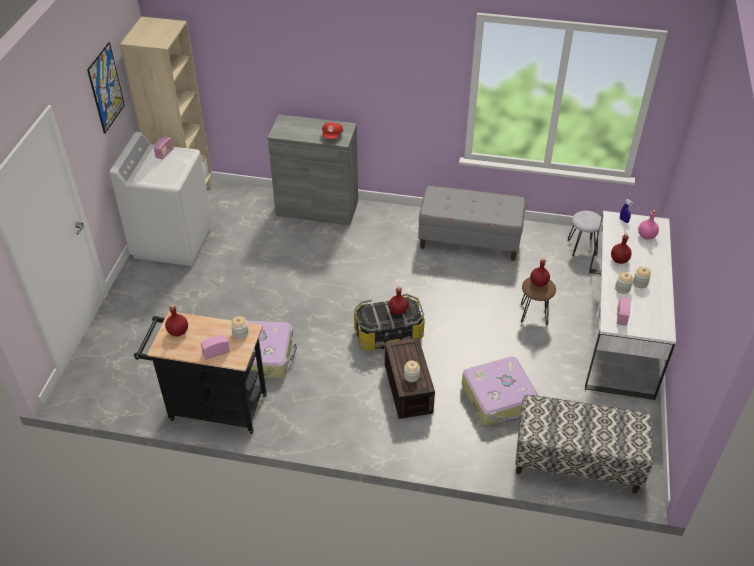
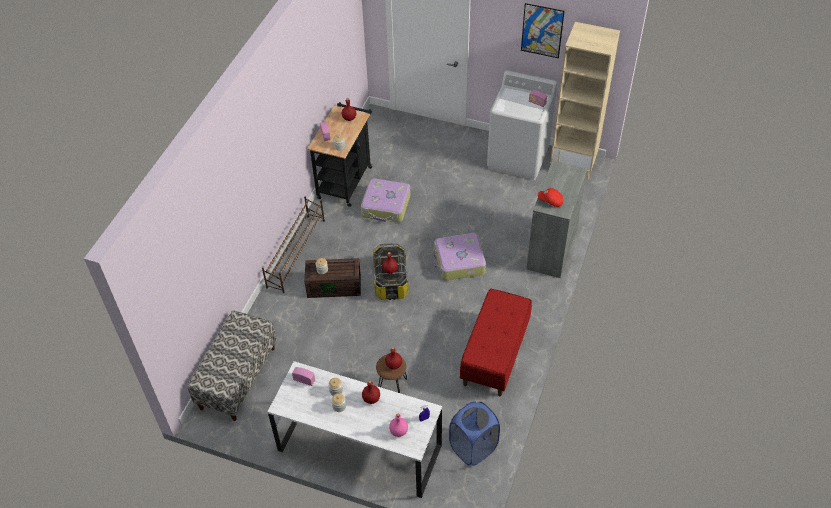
camera: 100 degrees right, 5 degrees up
grey bench [418,185,526,261] -> red bench [460,289,532,396]
suitcase [462,357,539,426] -> suitcase moved to [433,233,486,281]
grey stool [567,211,602,257] -> blue laundry basket [449,401,500,466]
none -> brown shoe rack [262,197,325,293]

